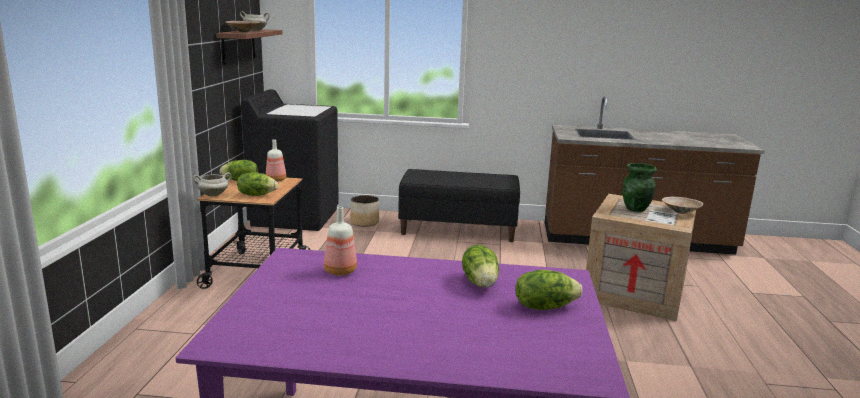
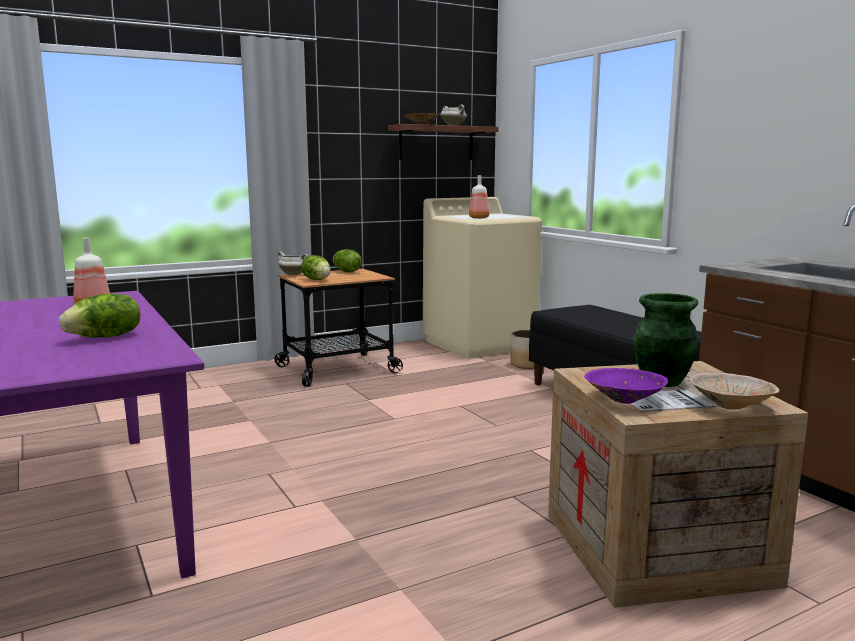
camera: 55 degrees right, 5 degrees down
black washing machine [241,89,339,231] -> beige washing machine [423,197,542,359]
bottle [266,139,286,182] -> bottle moved to [469,175,489,219]
lettuce [515,269,582,310] -> none
none -> purple bowl [584,368,668,404]

